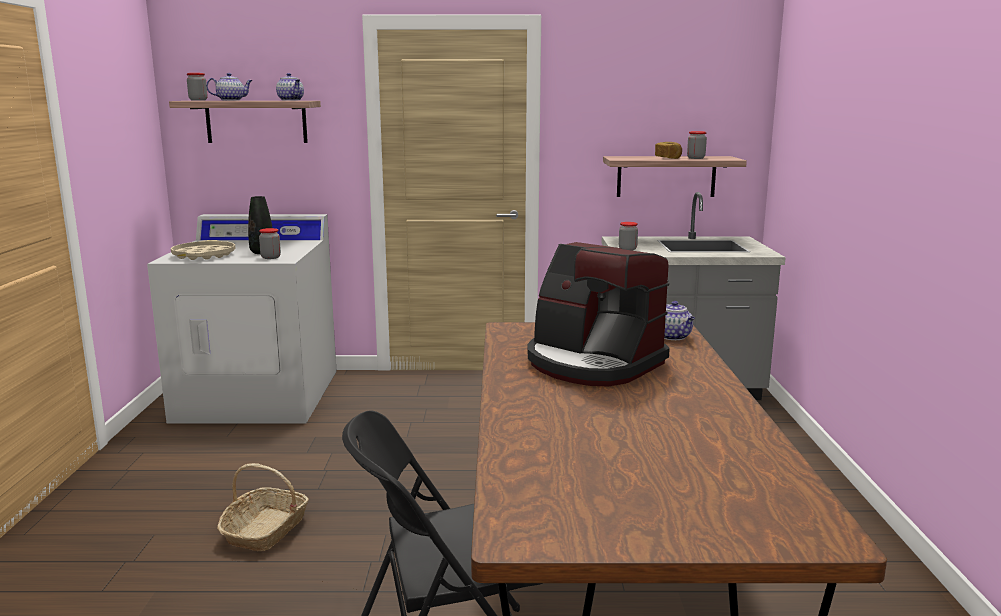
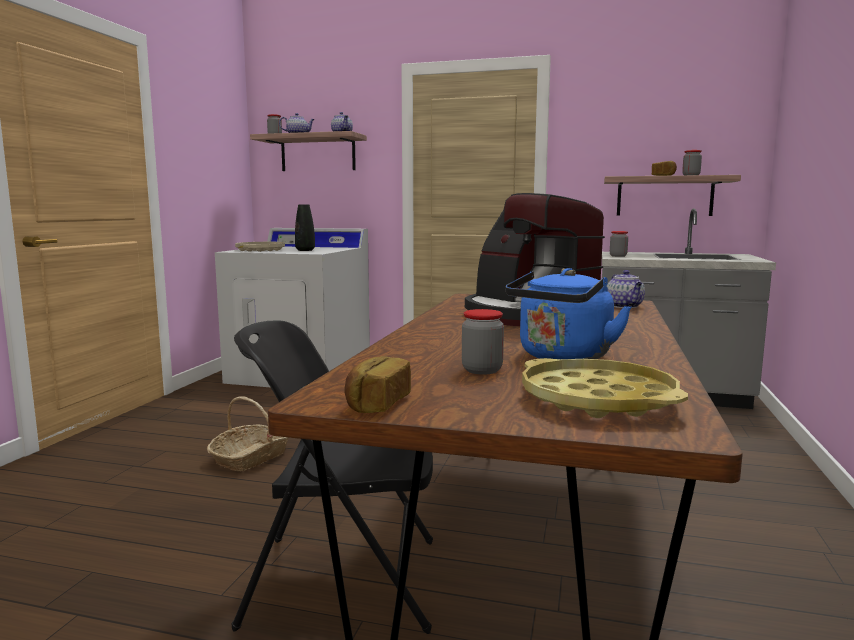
camera: 15 degrees right, 5 degrees down
jar [259,228,281,259] -> jar moved to [462,309,504,375]
none -> bread [344,356,411,413]
none -> blue kettle [505,268,632,359]
none -> yellow tray [522,358,688,418]

